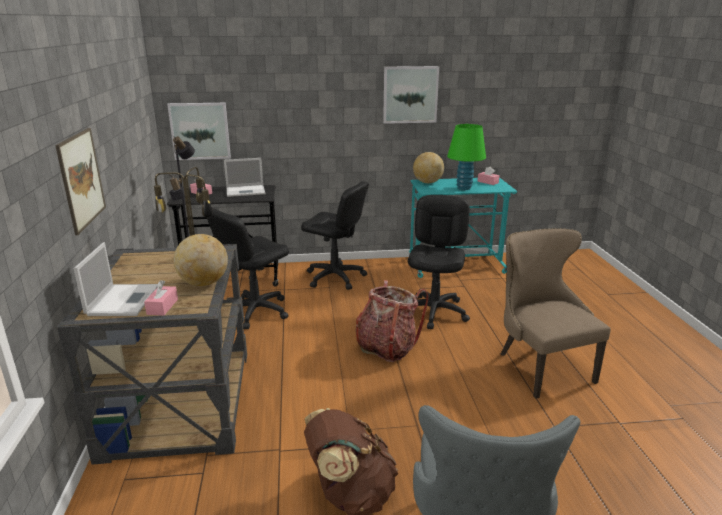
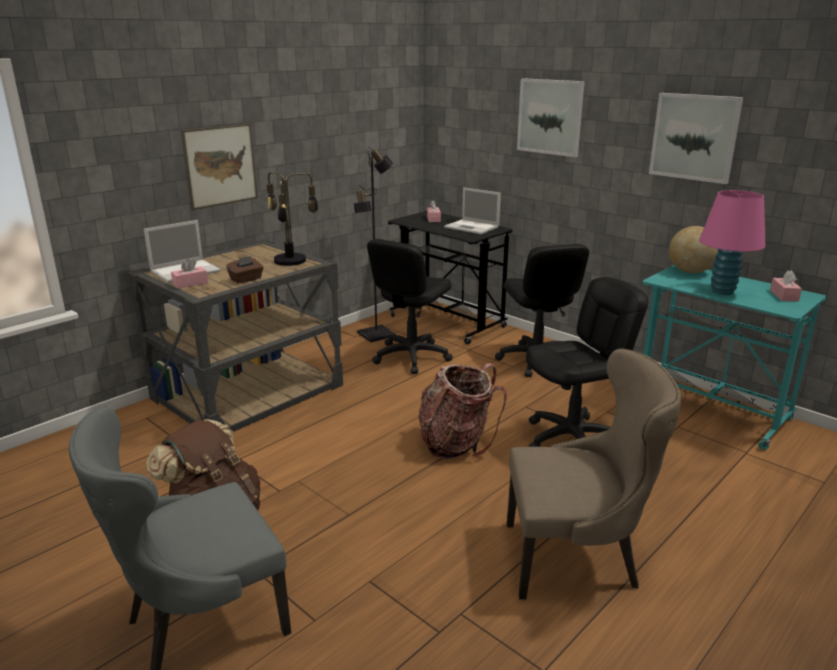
camera: 50 degrees right, 0 degrees up
picture [167,103,231,160] -> picture moved to [517,78,585,157]
globe [174,234,228,286] -> brown tissue box [226,256,264,284]
black office chair [207,208,289,329] -> black office chair turned 60 degrees counterclockwise [367,239,453,374]
green table lamp [447,124,486,190] -> pink table lamp [699,190,765,295]
beige chair [500,228,611,399] -> beige chair turned 60 degrees clockwise [507,349,681,600]

